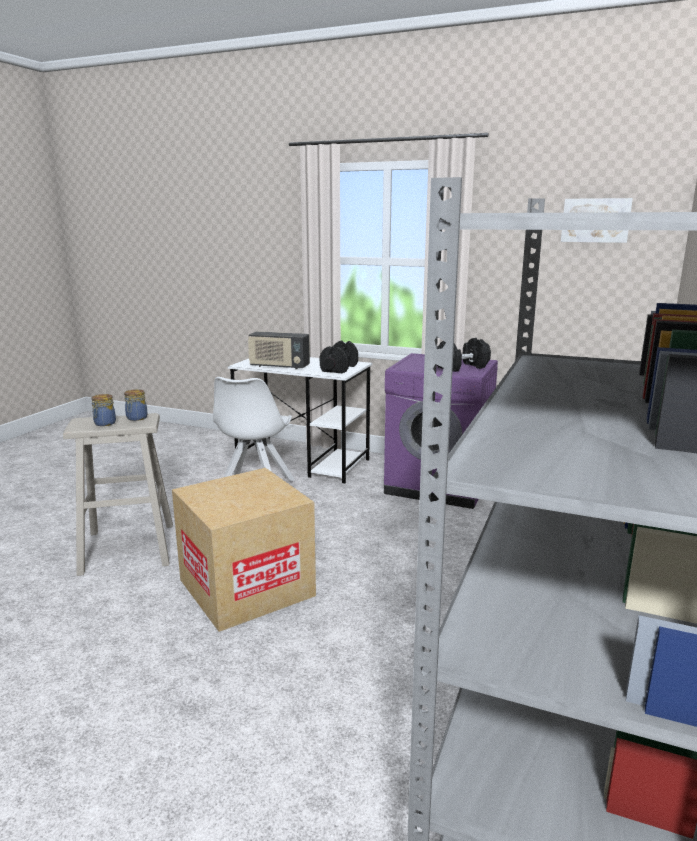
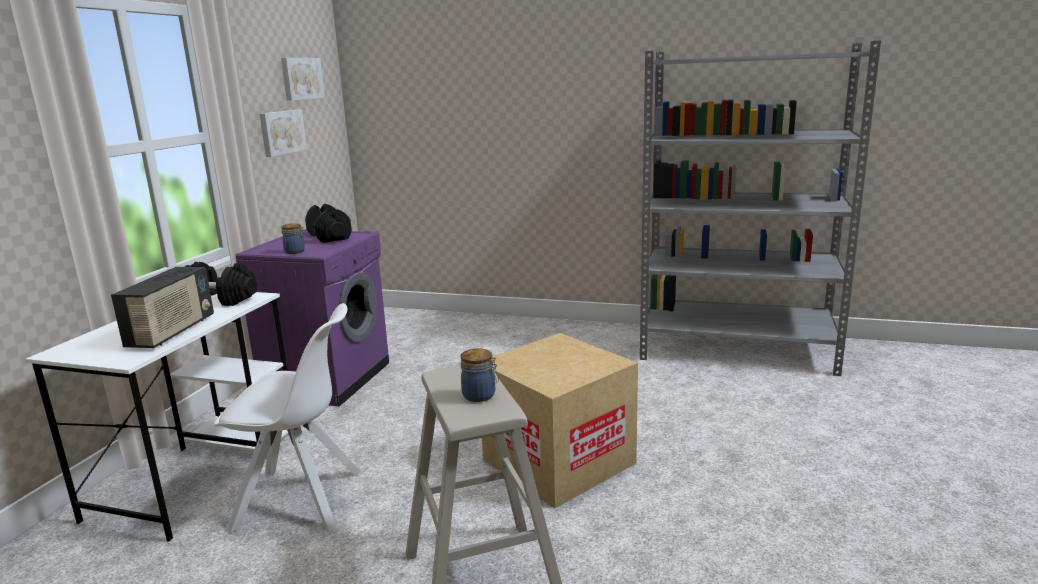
camera: 95 degrees left, 0 degrees up
jar [124,389,147,421] -> jar moved to [281,223,306,254]
none -> picture [260,109,307,157]

